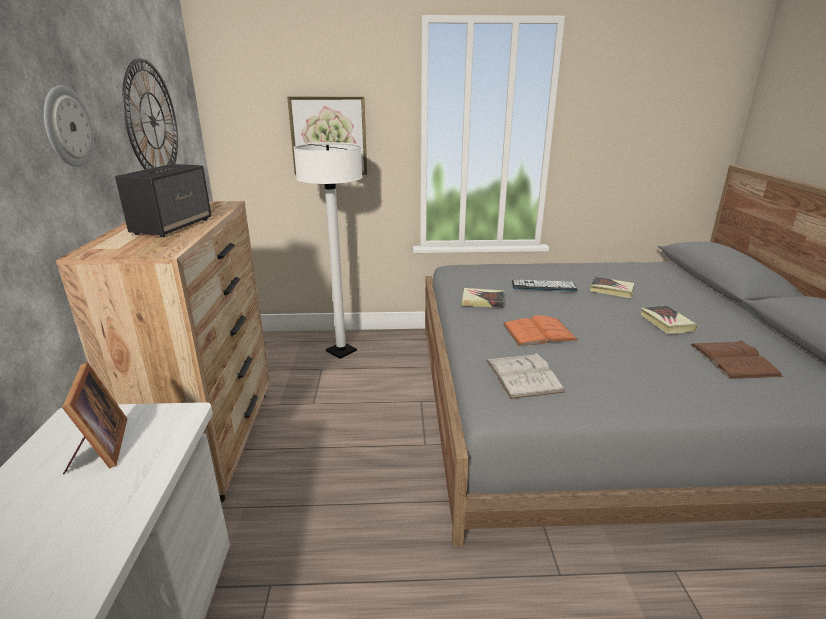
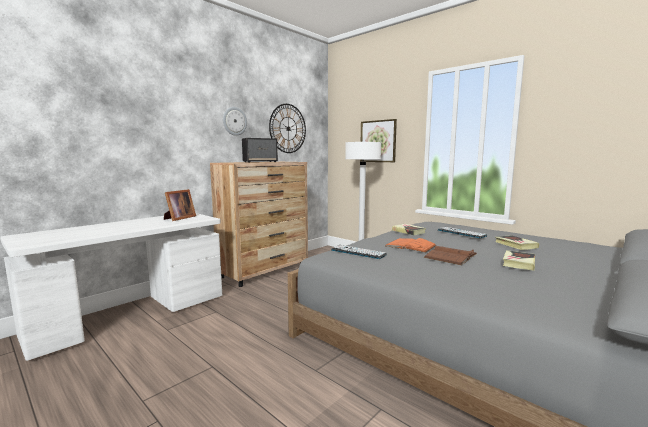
camera: 45 degrees right, 15 degrees down
white book [486,353,565,399] -> keyboard [331,245,387,259]
brown book [690,340,783,379] -> brown book moved to [424,246,476,265]

